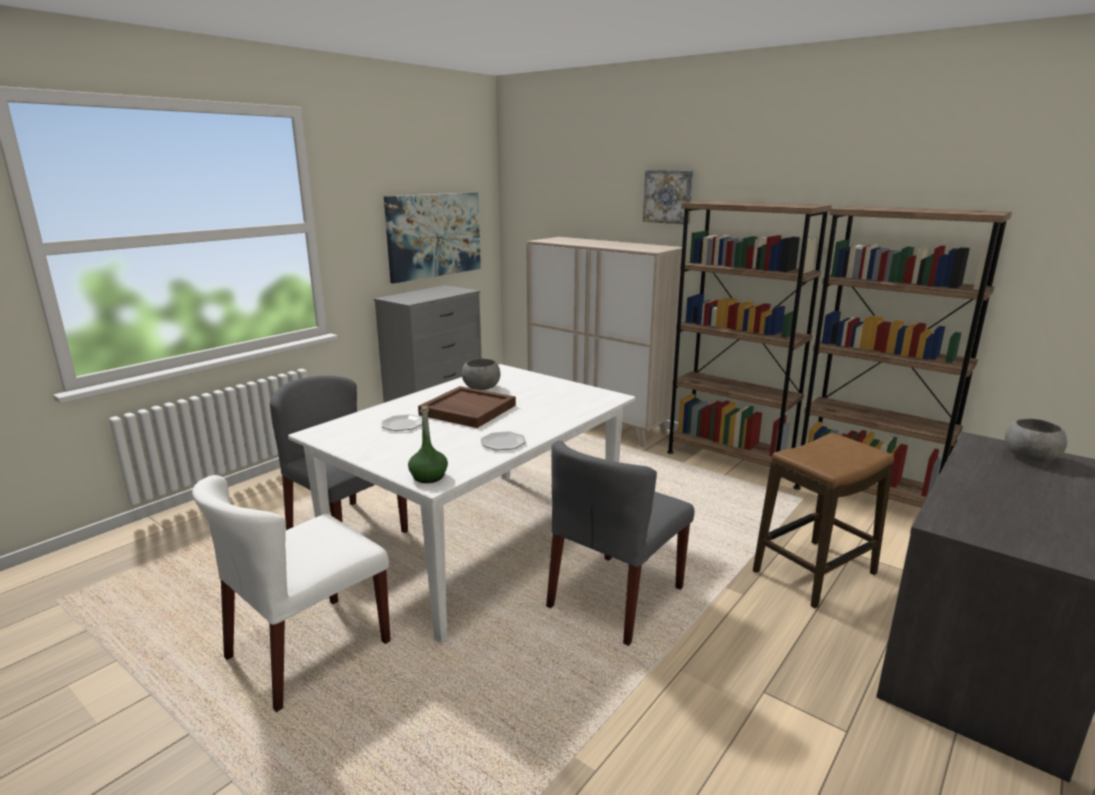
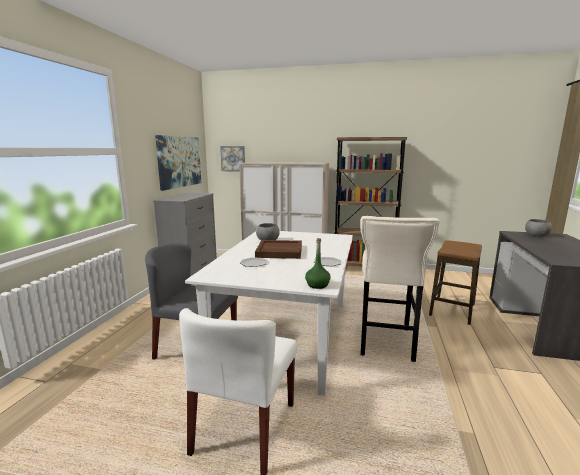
camera: 25 degrees left, 5 degrees down
grey chair [546,440,694,646] -> beige stool [361,216,440,362]
picture [643,170,693,224] -> picture moved to [220,146,245,172]
brown bookcase [793,206,1012,508] -> none

